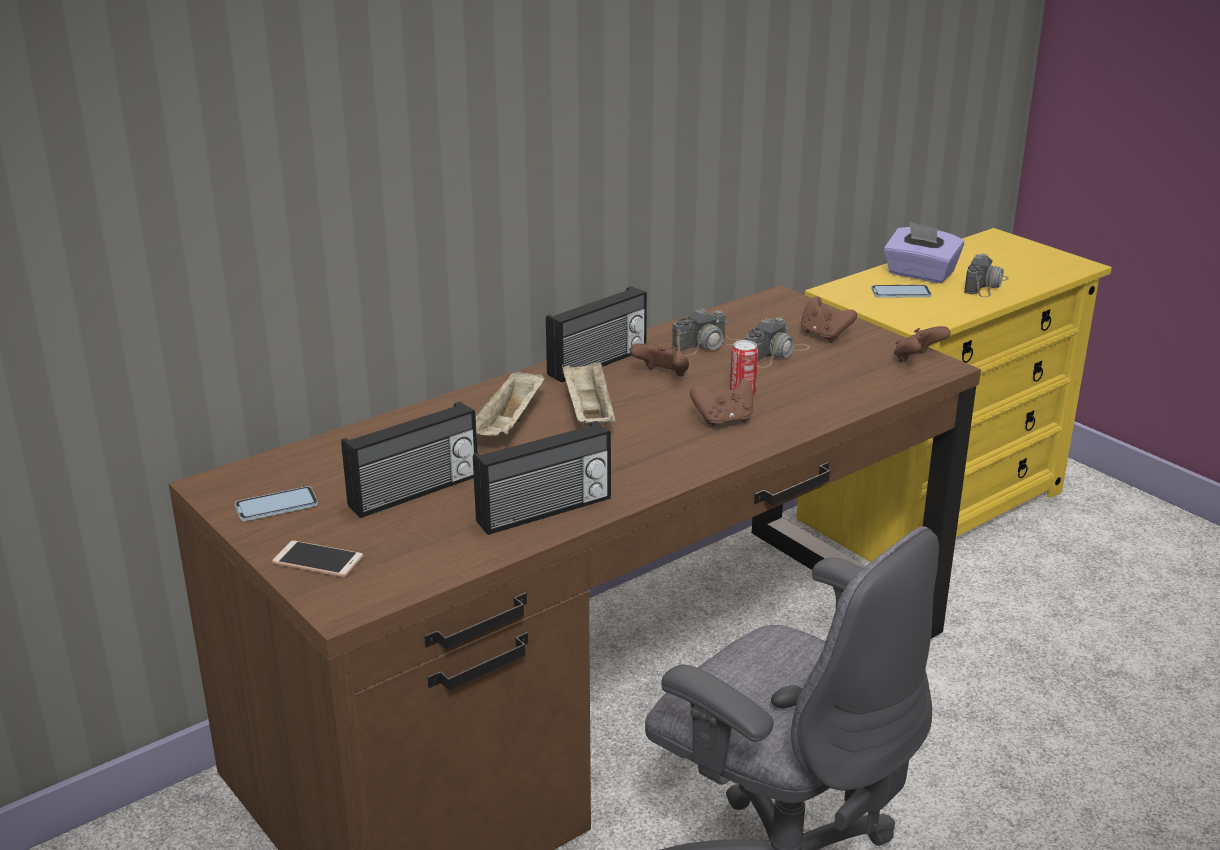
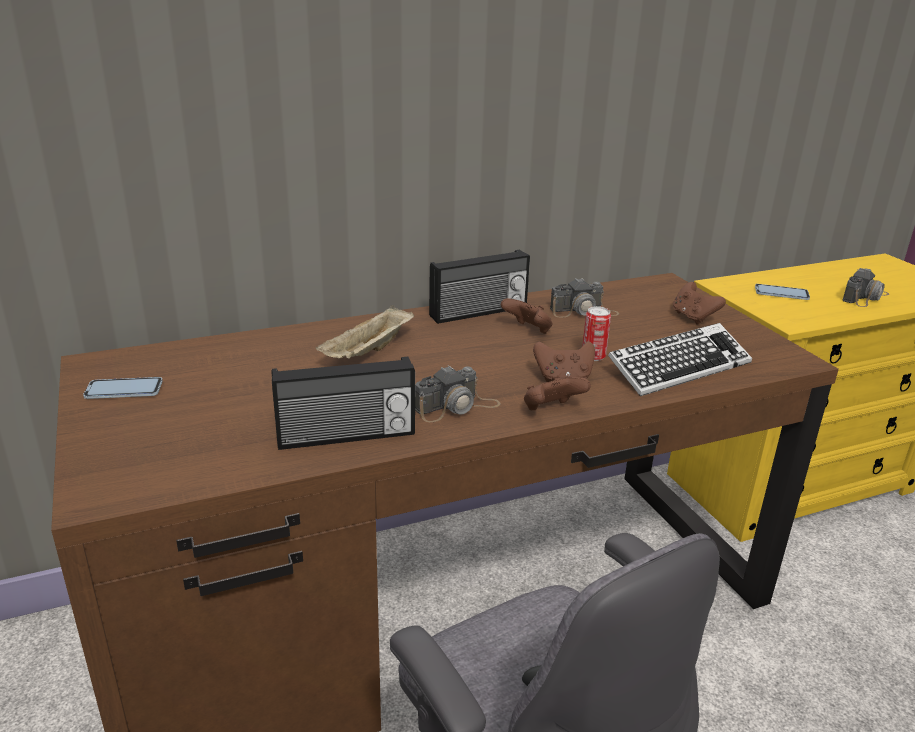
camera: 15 degrees right, 0 degrees up
phone [272,541,364,577] -> none
radio [341,402,477,518] -> none
beige tray [562,360,615,426] -> none
camera [745,317,810,368] -> camera moved to [415,365,501,422]
purple tissue box [884,222,964,283] -> none
brown game controller [894,326,951,362] -> brown game controller moved to [524,376,591,410]
none -> keyboard [608,323,752,396]

